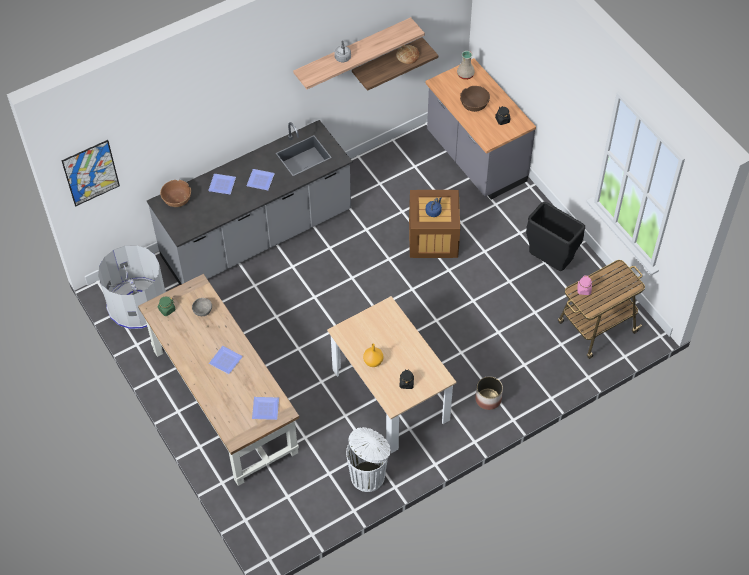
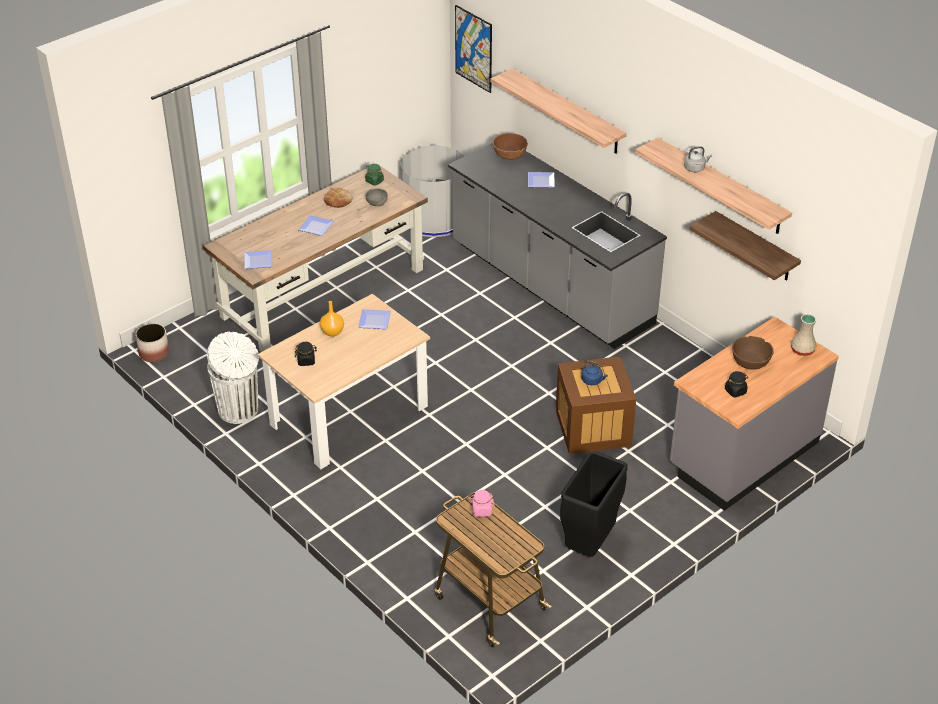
camera: 80 degrees right, 15 degrees down
plate [246,169,275,190] -> plate moved to [358,309,391,329]
bread [396,45,419,64] -> bread moved to [324,188,352,208]
planter [475,376,503,410] -> planter moved to [135,323,169,362]
none -> shelf [490,68,627,154]

